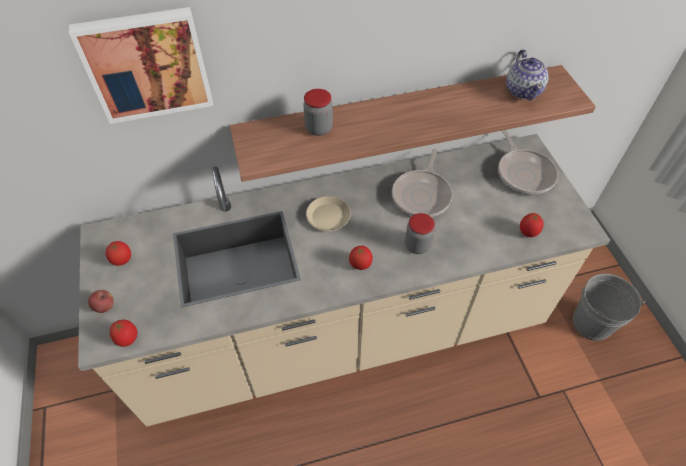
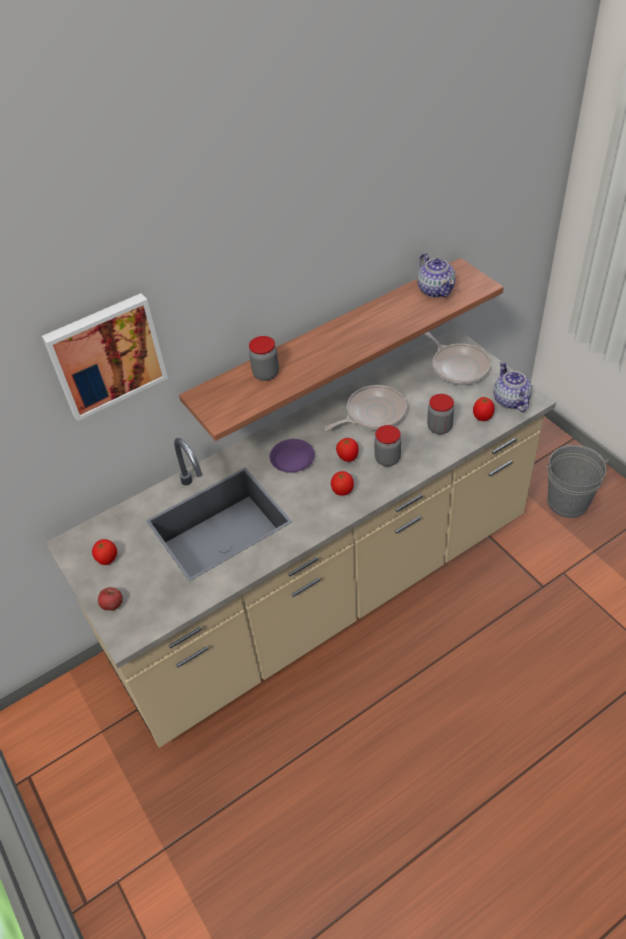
camera: 15 degrees left, 5 degrees down
tomato [110,320,137,347] -> tomato moved to [336,438,359,462]
beige plate [306,196,351,231] -> purple plate [270,439,315,473]
frying pan [392,149,453,217] -> frying pan turned 120 degrees counterclockwise [324,385,407,431]
none -> jar [427,394,454,434]
none -> teapot [494,361,532,412]

